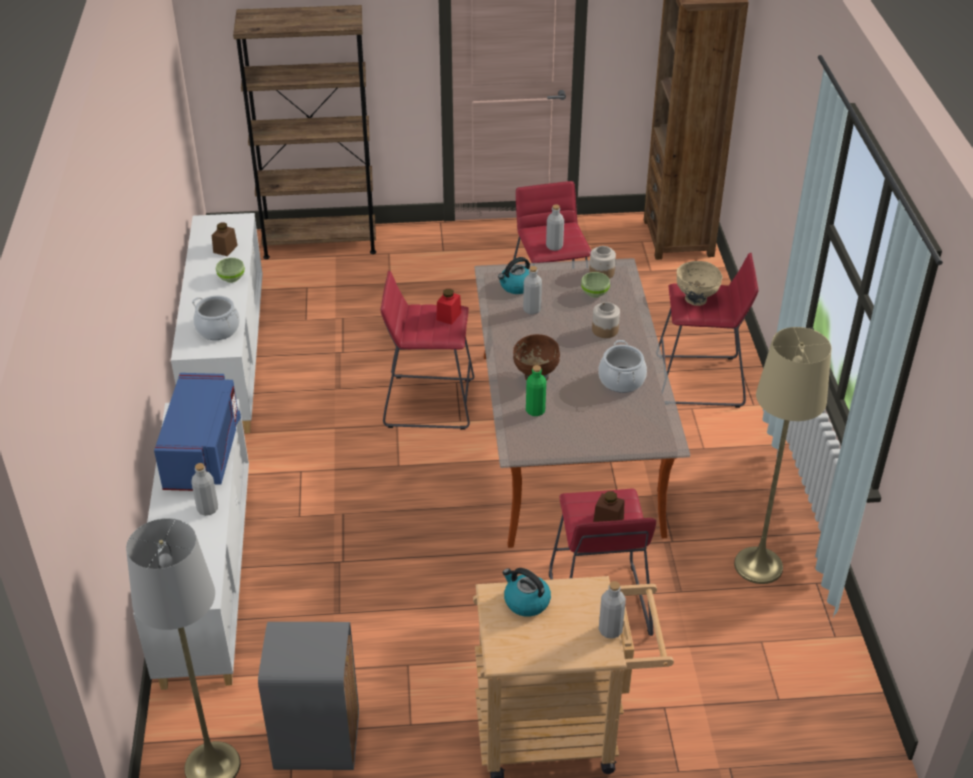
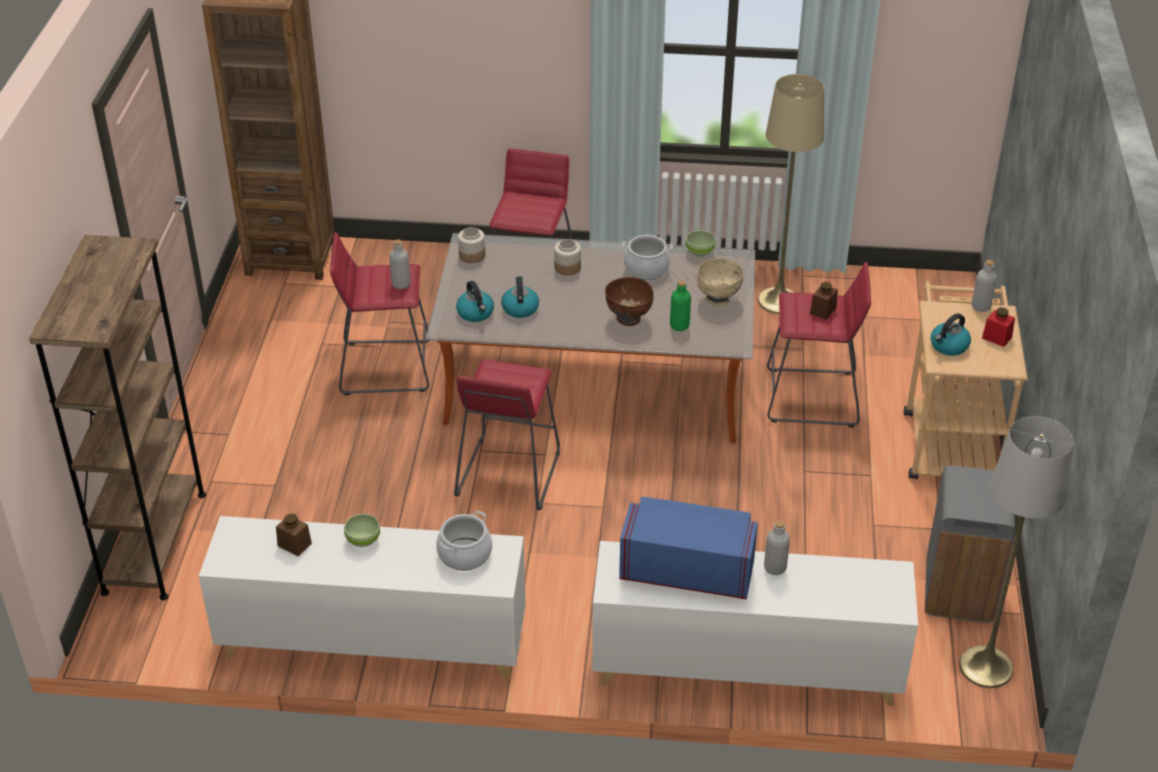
camera: 80 degrees left, 0 degrees up
red jar [436,289,461,325] -> red jar moved to [982,307,1015,347]
grey bottle [523,266,542,315] -> kettle [501,277,539,318]
green bowl [581,272,610,298] -> green bowl moved to [686,230,716,257]
beige bowl [677,261,723,306] -> beige bowl moved to [697,259,744,306]

